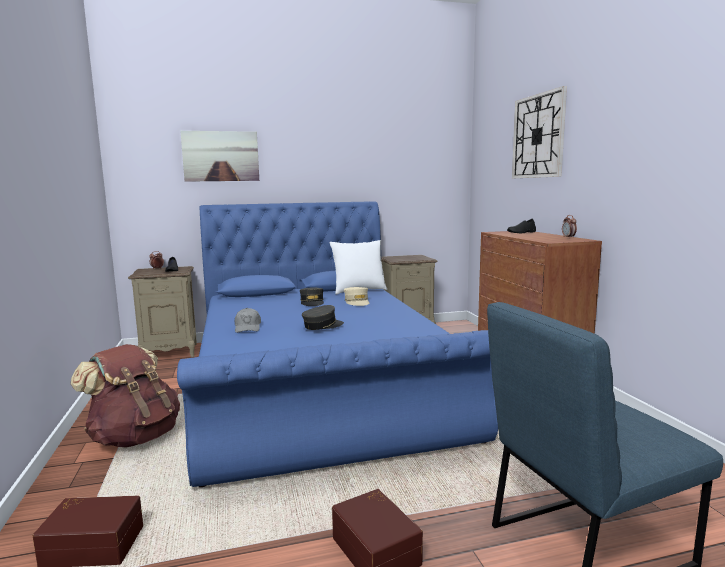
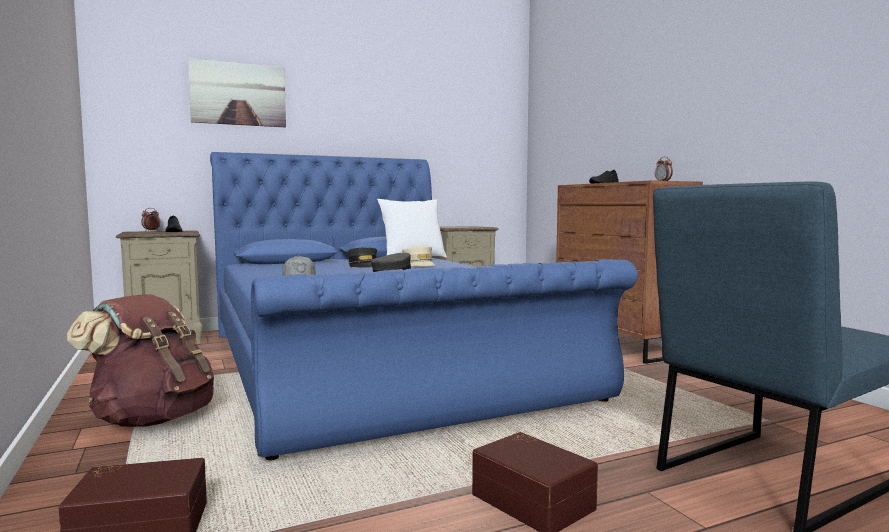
camera: 10 degrees left, 5 degrees down
wall clock [512,86,567,178] -> none

